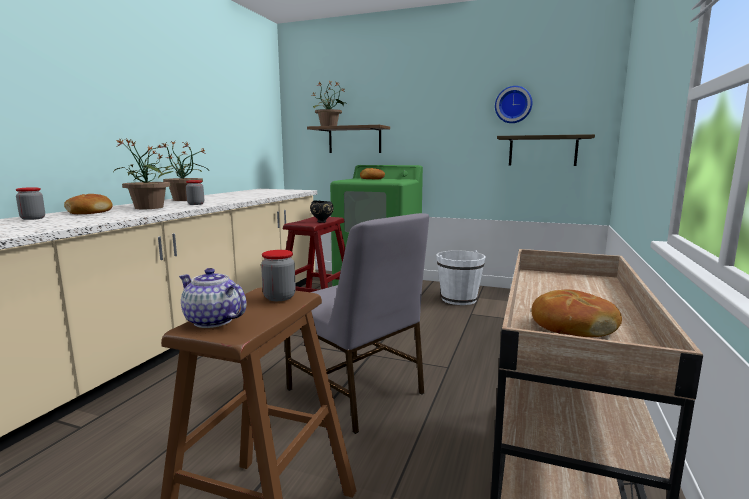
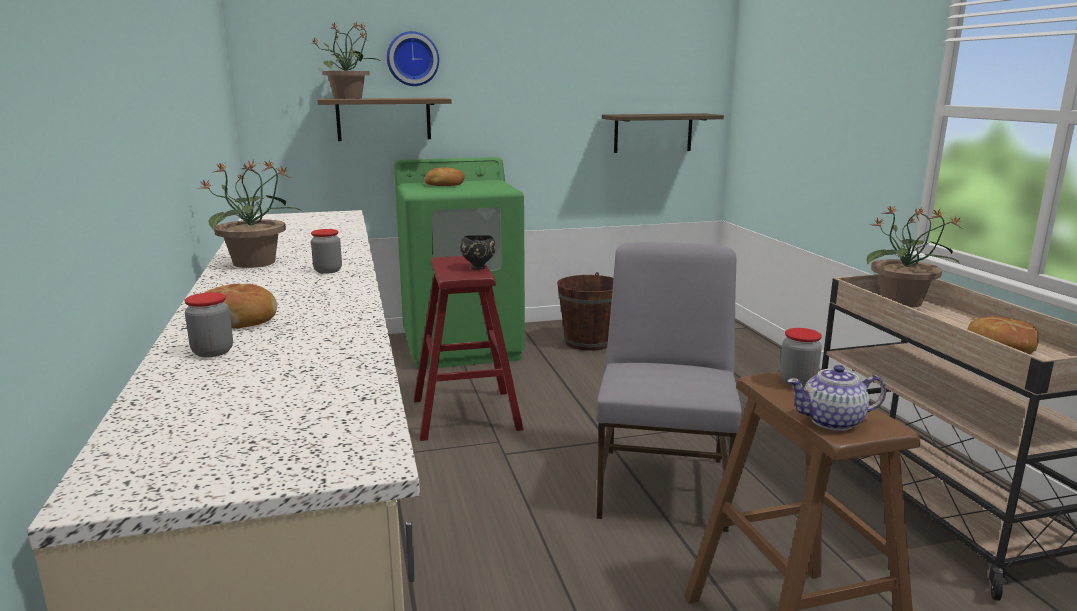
camera: 35 degrees left, 5 degrees up
potted plant [114,138,171,209] -> potted plant moved to [867,206,961,307]
grey chair [285,213,429,434] -> grey chair turned 90 degrees counterclockwise [596,242,742,532]
white bucket [437,250,485,305] -> brown bucket [557,272,613,351]
wall clock [495,86,532,123] -> wall clock moved to [387,31,439,86]

